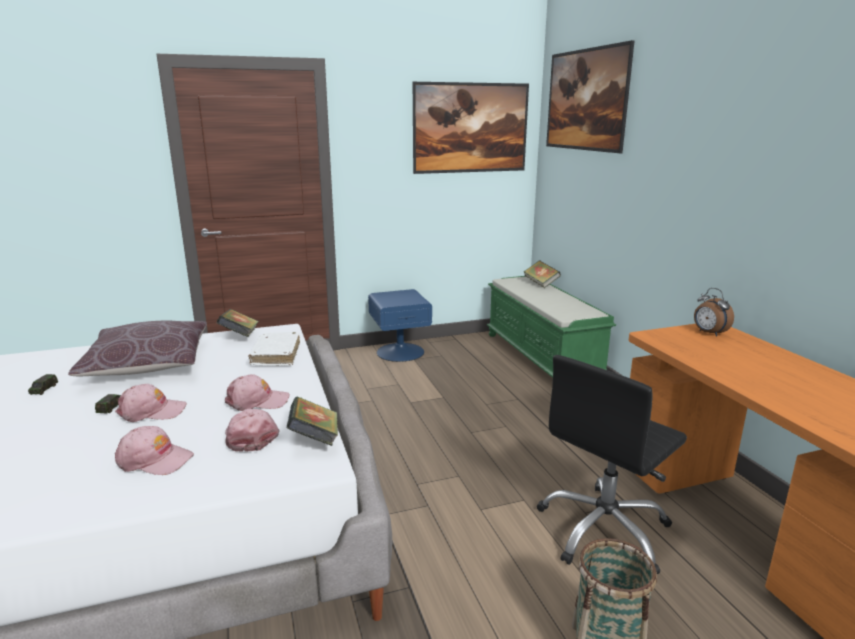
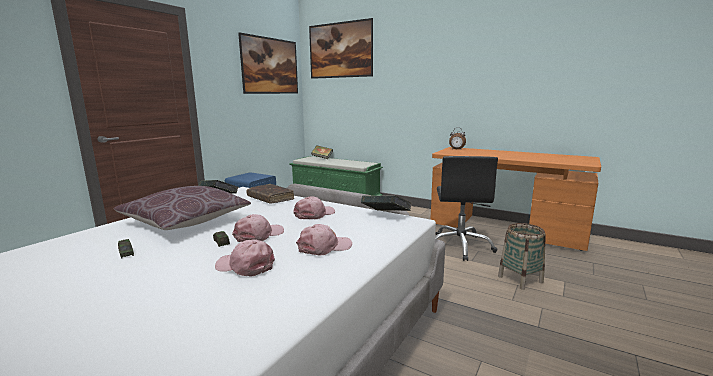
camera: 40 degrees left, 5 degrees down
pink cap [225,409,280,452] -> pink cap moved to [215,239,275,276]
white book [249,332,300,366] -> brown book [246,184,294,204]

